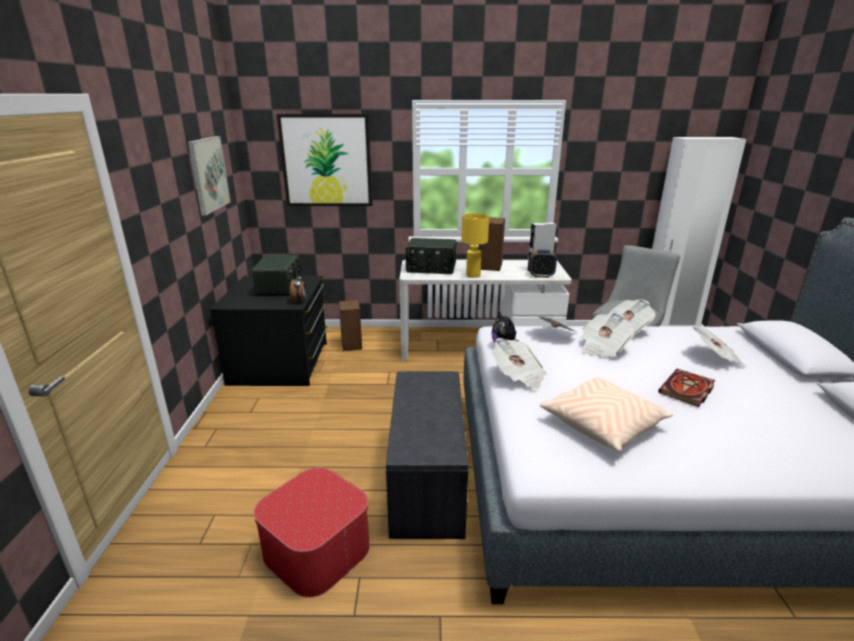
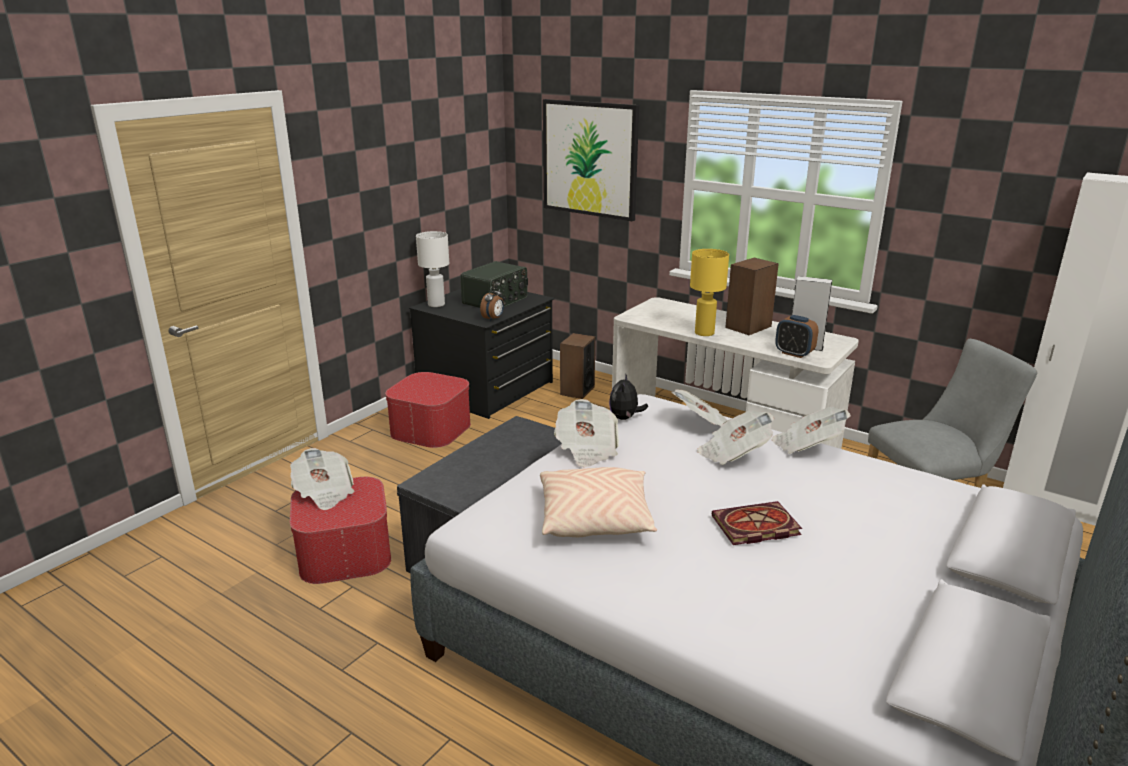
camera: 35 degrees right, 0 degrees up
picture [188,136,230,216] -> none
radio [405,238,456,274] -> none
newspaper [691,326,746,366] -> newspaper moved to [290,448,355,510]
none -> ottoman [385,372,471,448]
none -> white table lamp [416,231,449,307]

